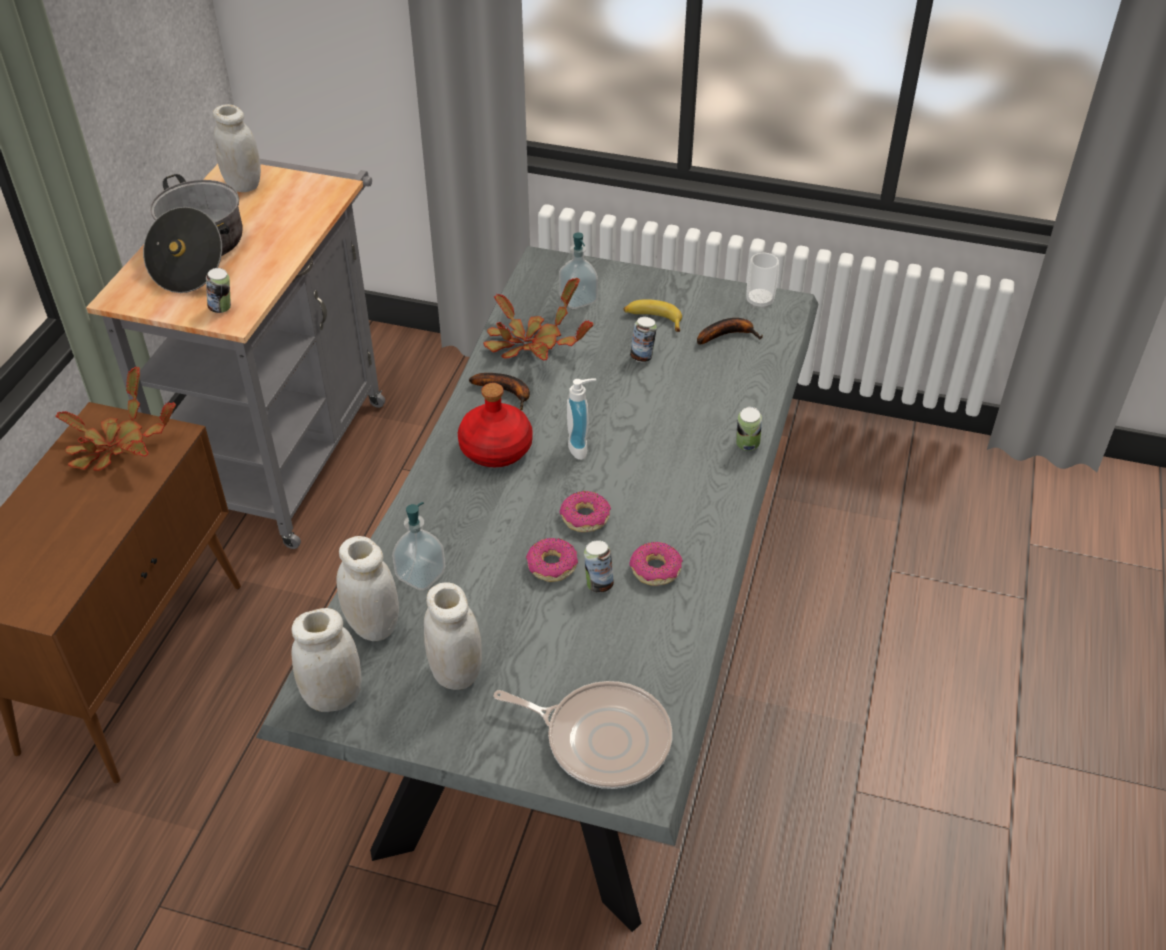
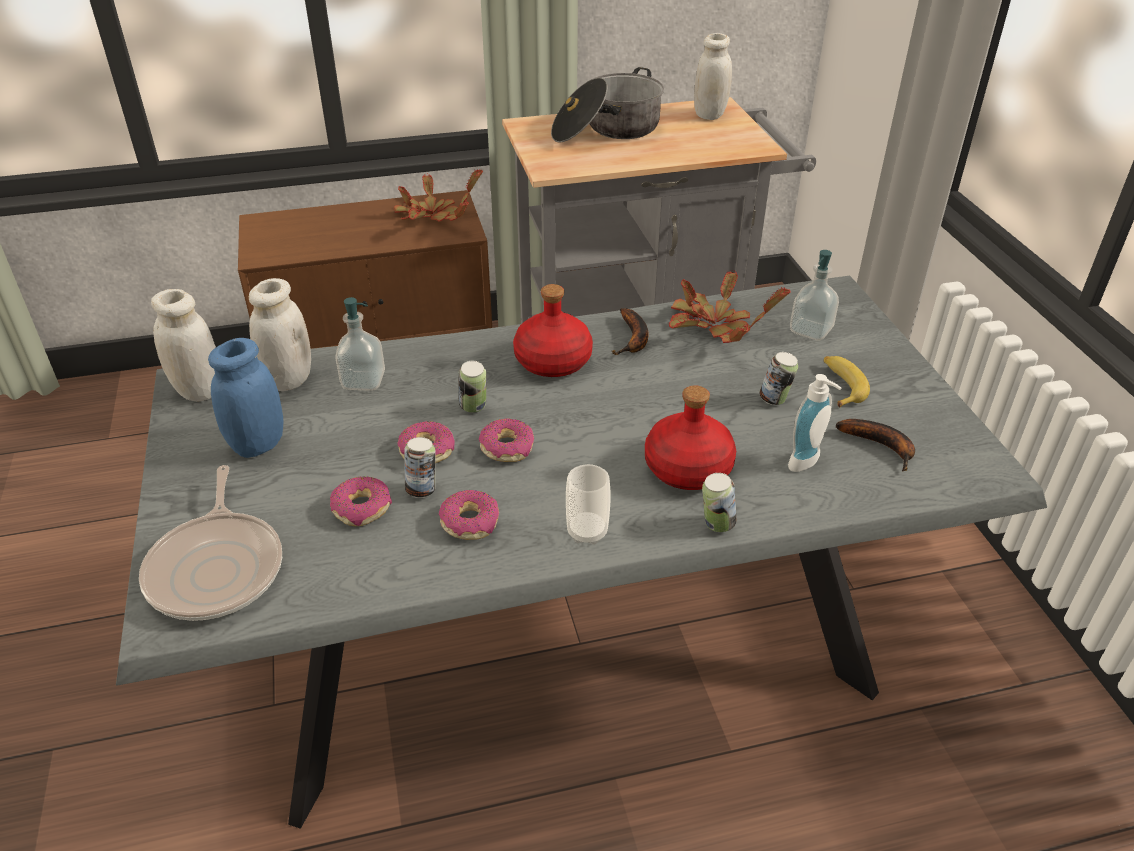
camera: 60 degrees right, 5 degrees down
can [206,268,231,313] -> can moved to [459,361,486,413]
white jar [424,582,482,690] -> blue jar [208,338,283,458]
soap dispenser [567,379,596,460] -> soap dispenser moved to [788,374,841,472]
cup [746,253,779,309] -> cup moved to [566,464,611,544]
none -> donut [330,476,392,526]
none -> red bottle [645,385,736,490]

